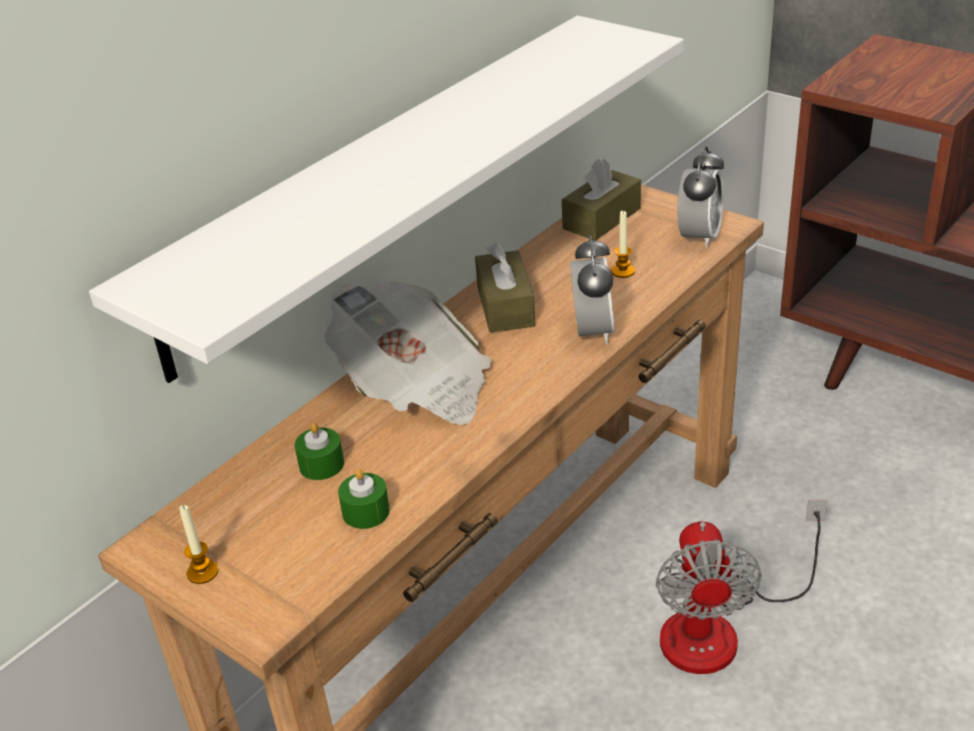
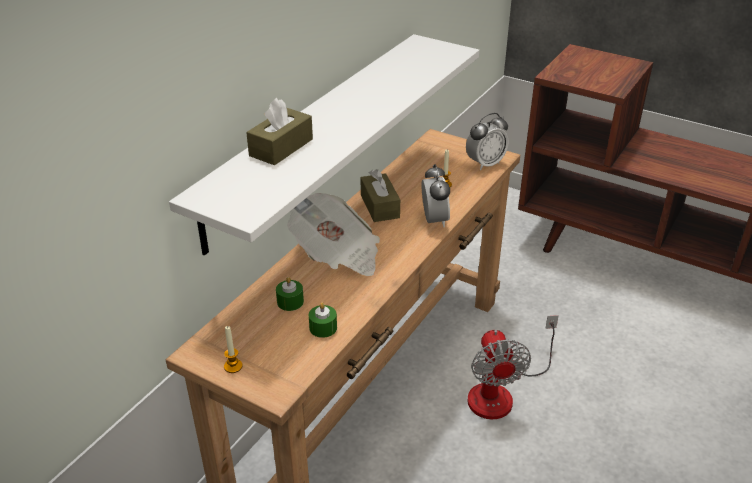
camera: 10 degrees left, 0 degrees up
brown tissue box [562,158,641,240] -> brown tissue box moved to [246,98,313,165]
alarm clock [677,146,724,248] -> alarm clock turned 45 degrees clockwise [466,113,509,170]

